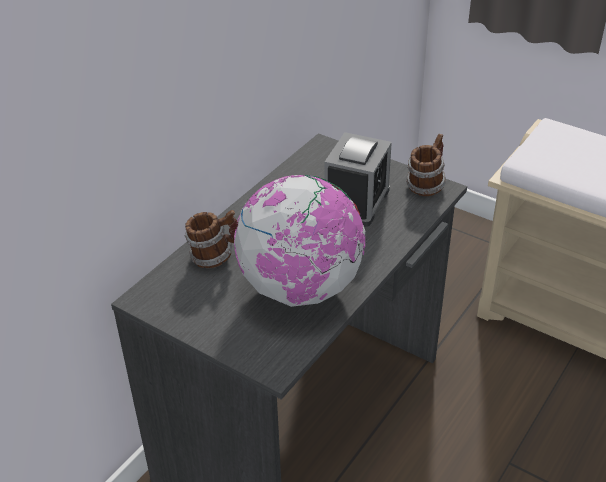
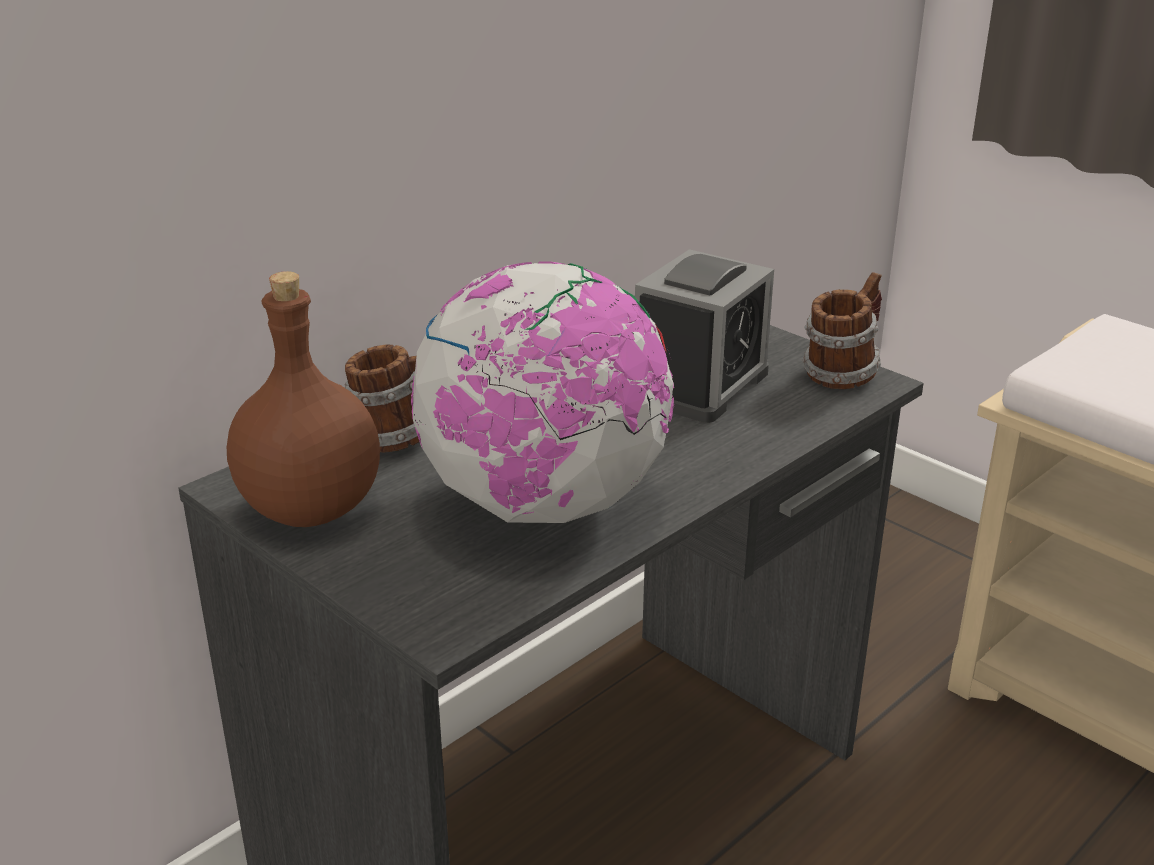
camera: 10 degrees right, 10 degrees down
none -> brown bottle [227,271,380,527]

